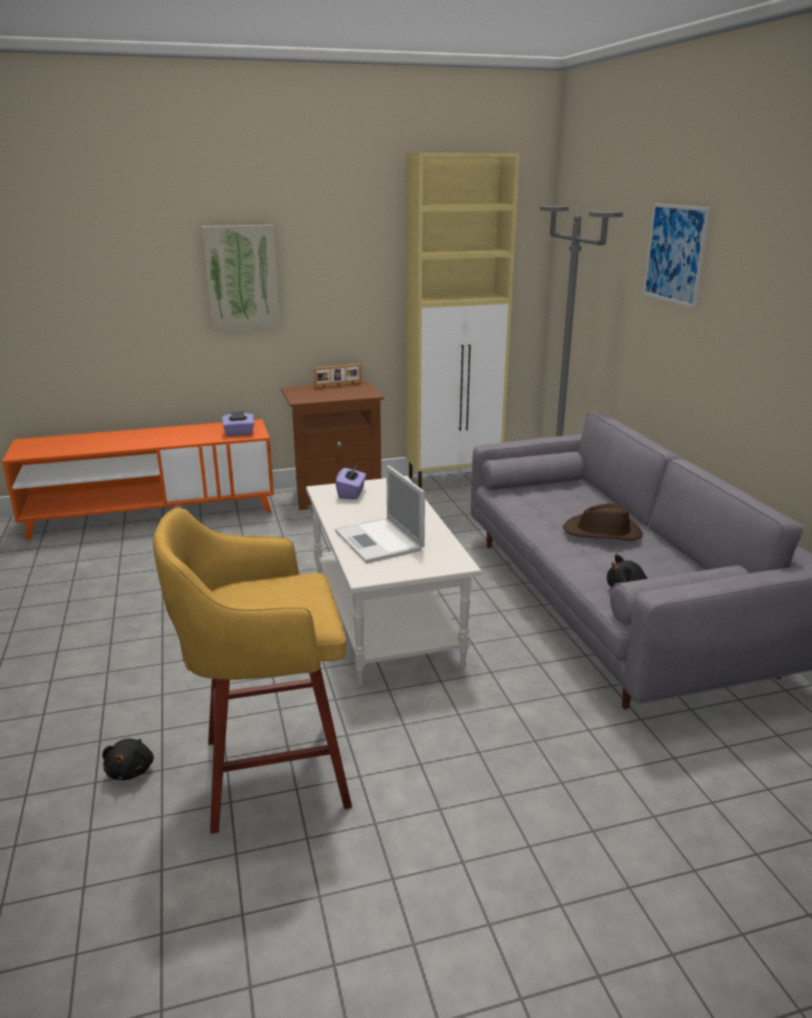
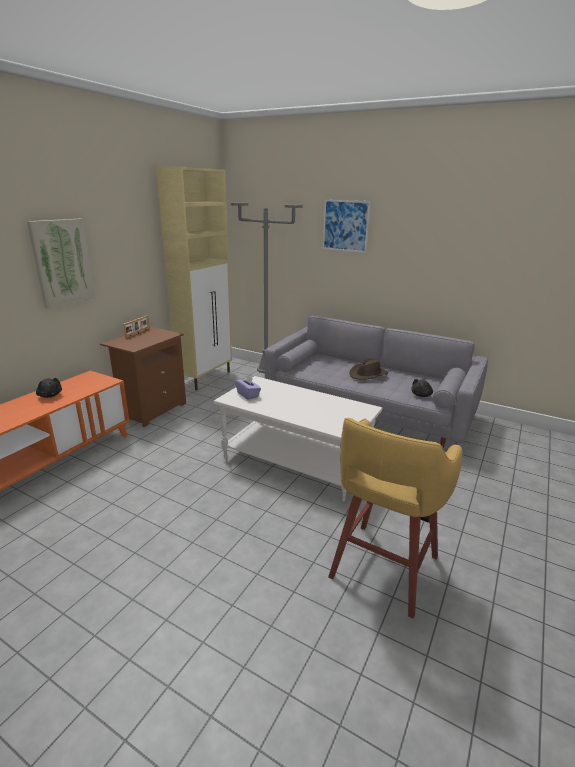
camera: 45 degrees left, 0 degrees up
black plush toy [102,739,154,780] -> black plush toy moved to [36,378,62,398]
purple tissue box [222,411,254,436] -> none
laptop [335,465,425,563] -> none

